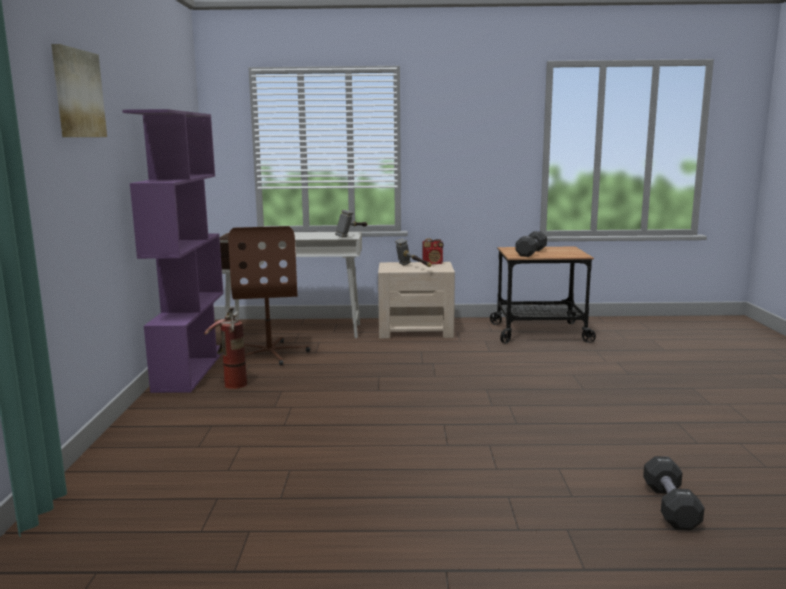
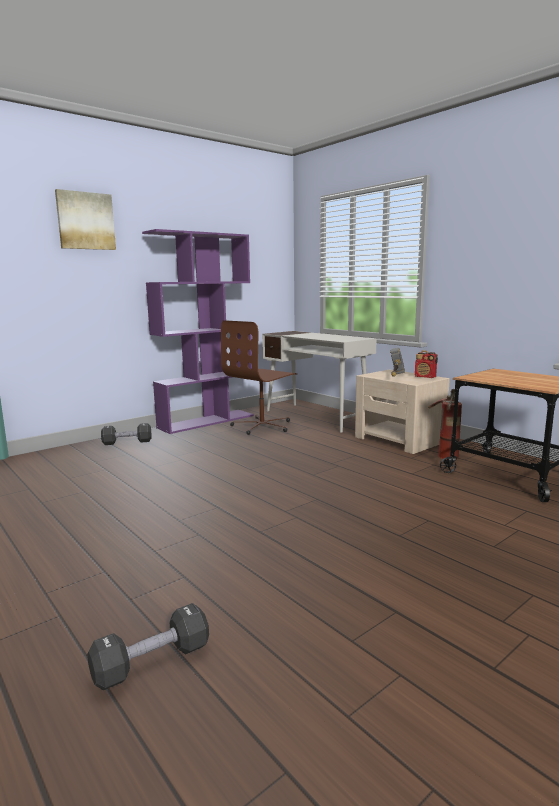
camera: 50 degrees right, 0 degrees up
fire extinguisher [204,307,247,389] -> fire extinguisher moved to [428,389,462,460]
hammer [335,210,368,237] -> none
black dumbbell [515,231,547,257] -> black dumbbell moved to [101,423,152,445]

